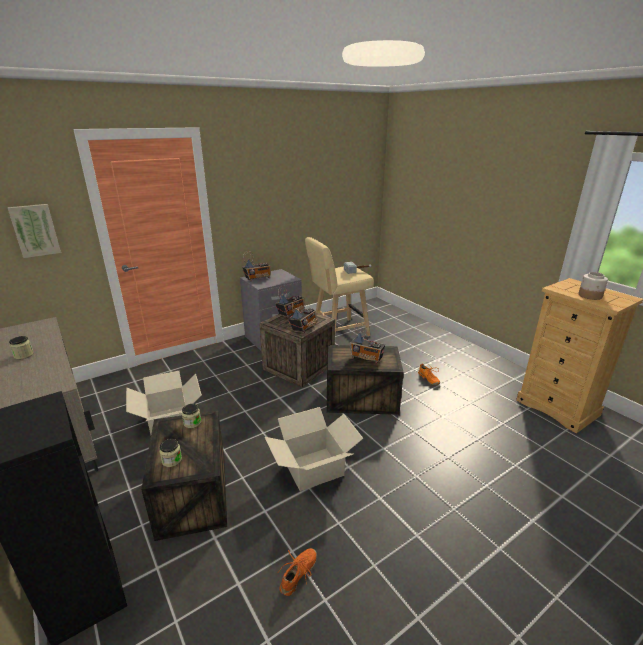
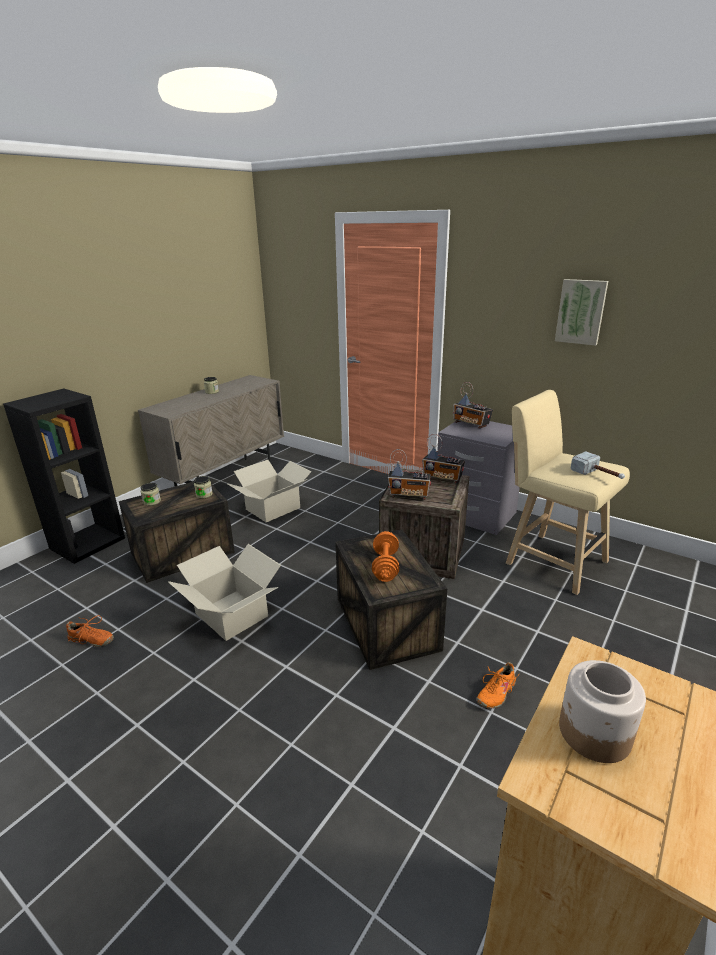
camera: 70 degrees right, 0 degrees up
picture [7,204,61,258] -> picture moved to [555,279,608,346]
radio [350,322,385,364] -> orange dumbbell [372,531,399,582]

